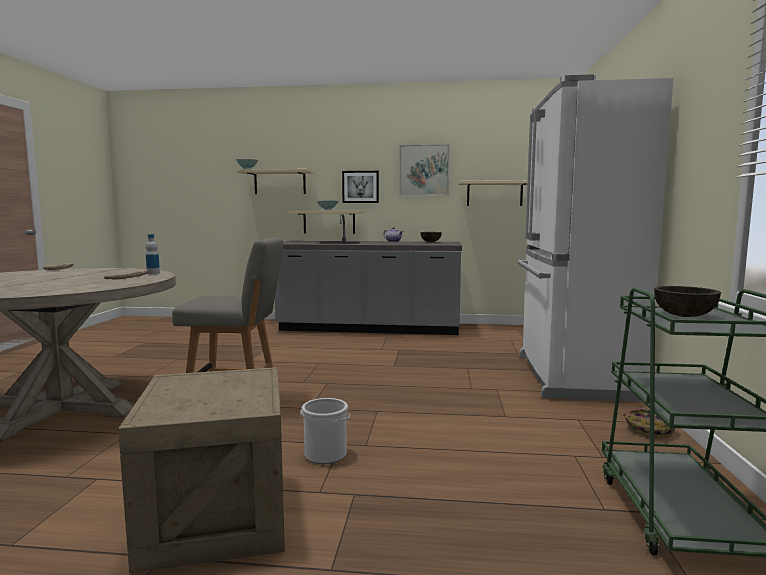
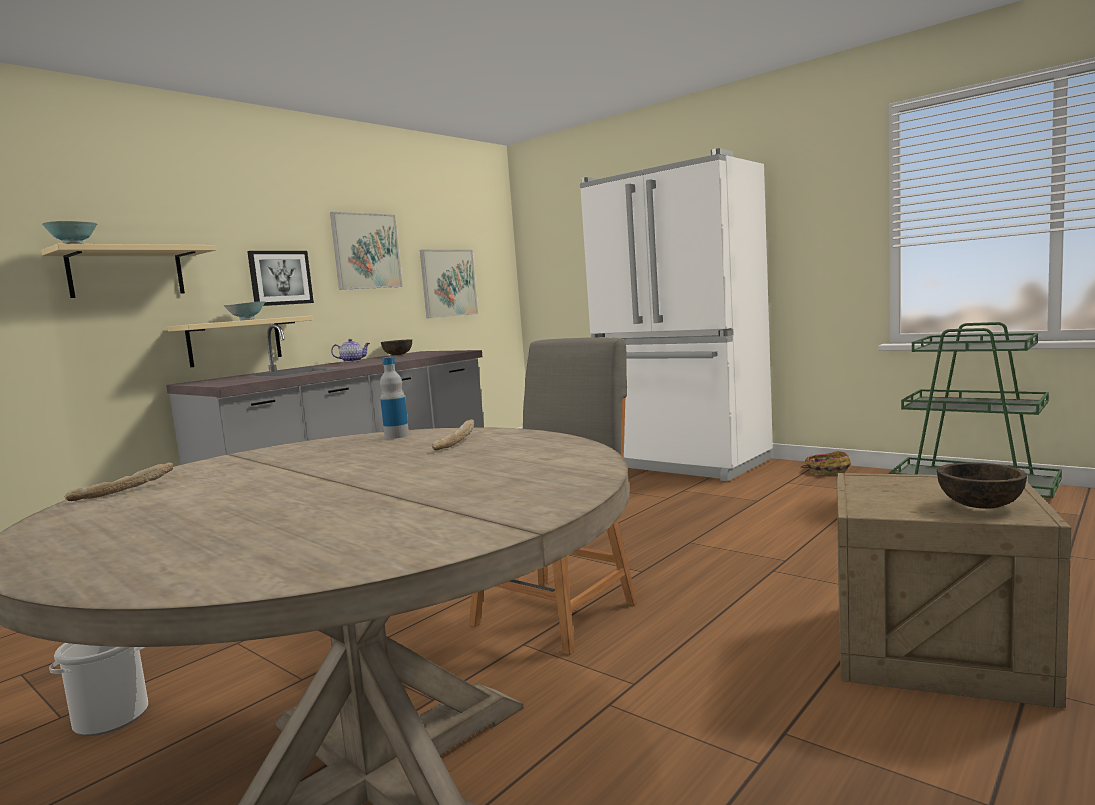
camera: 55 degrees left, 0 degrees up
bucket [300,398,350,464] -> bucket moved to [49,643,148,736]
beige shelf [459,180,528,206] -> picture [420,250,478,319]
brown bowl [654,286,721,317] -> brown bowl moved to [937,463,1027,509]

